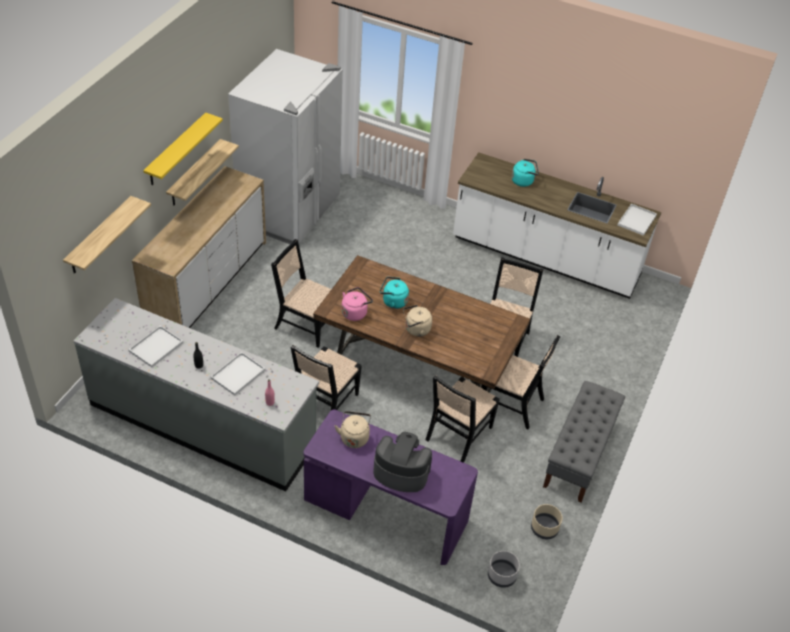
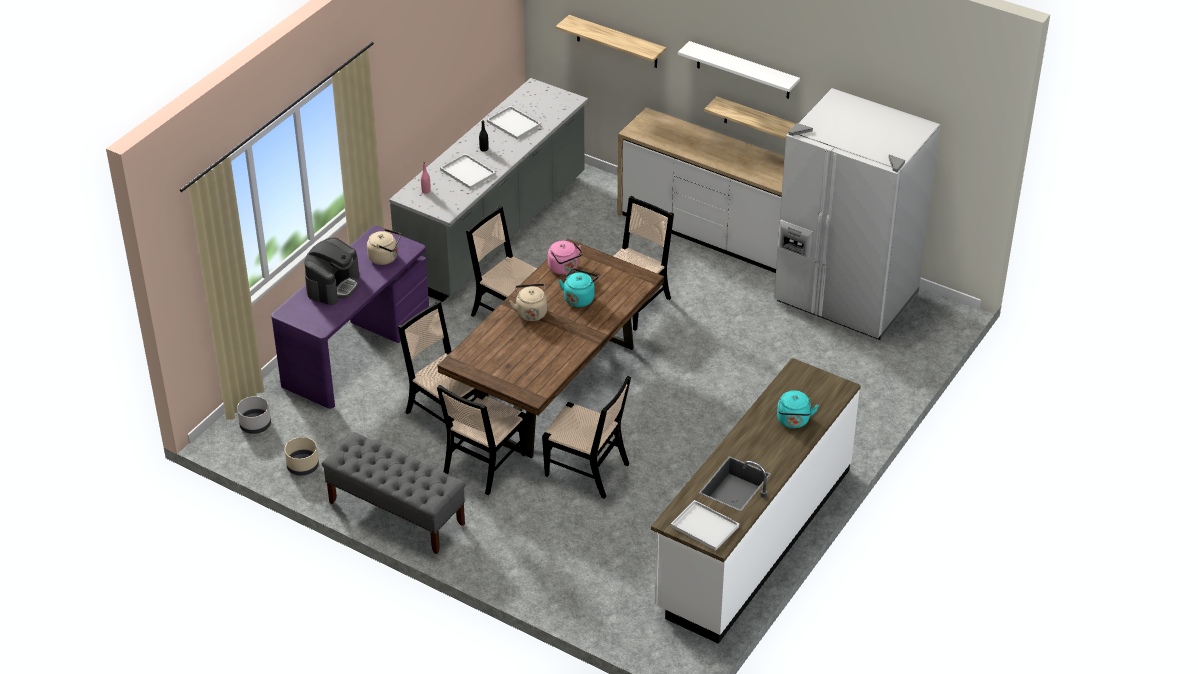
camera: 100 degrees right, 5 degrees down
yellow shelf [143,112,223,185] -> white shelf [678,41,800,99]

